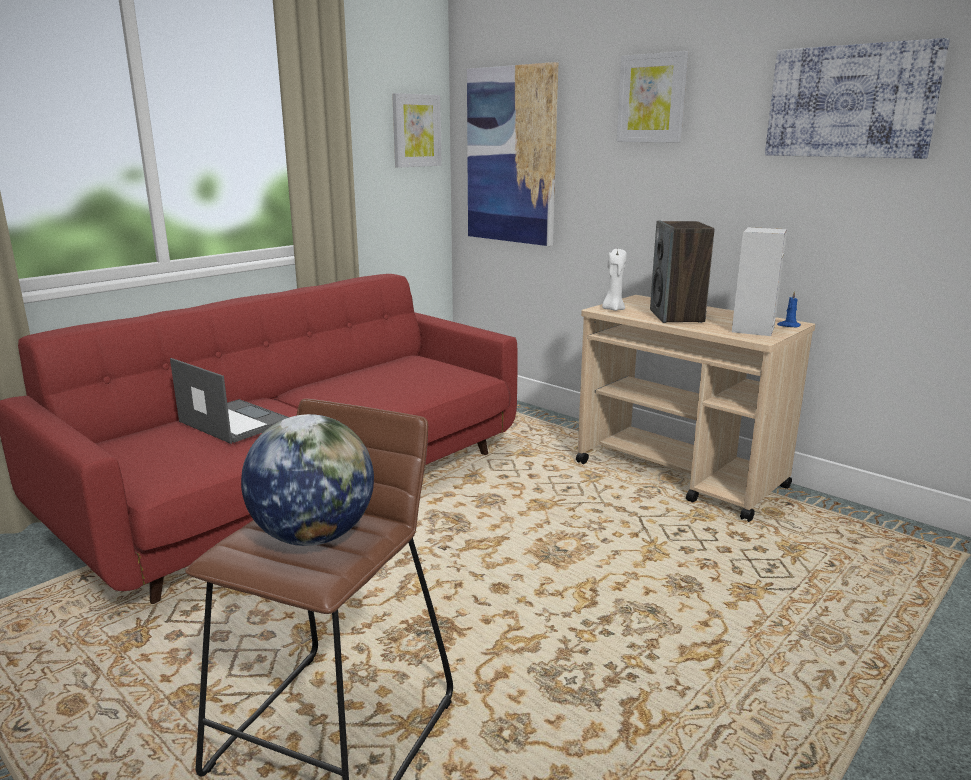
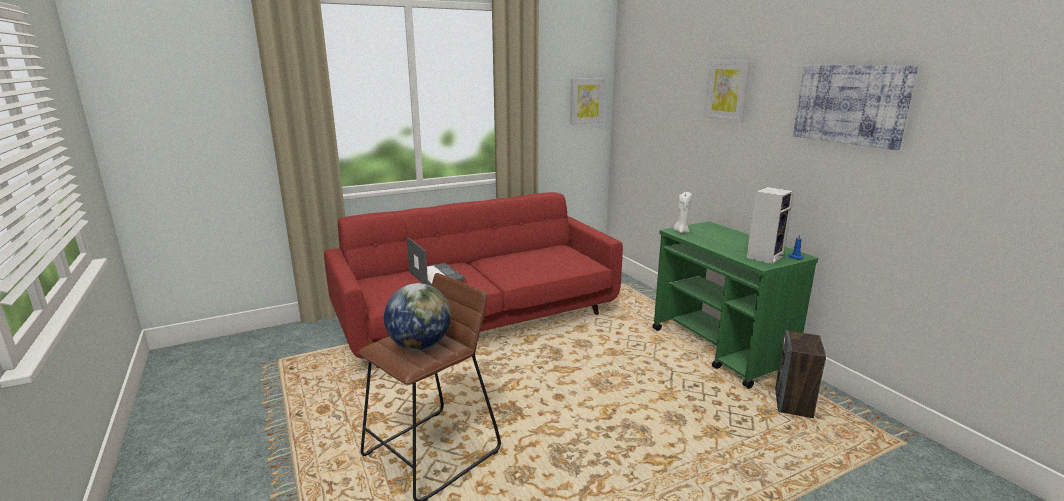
camera: 20 degrees right, 0 degrees up
picture [467,62,558,246] -> none
beige cart [576,295,815,522] -> green cart [652,221,818,389]
speaker [650,221,715,323] -> speaker moved to [775,330,826,418]

